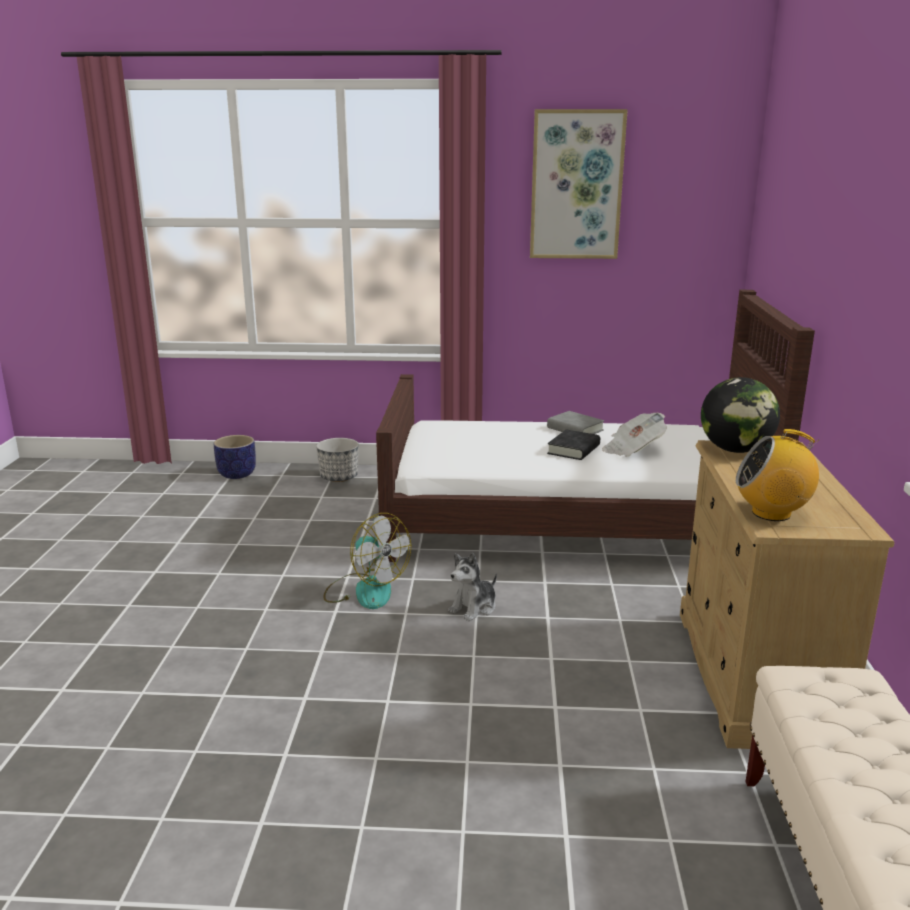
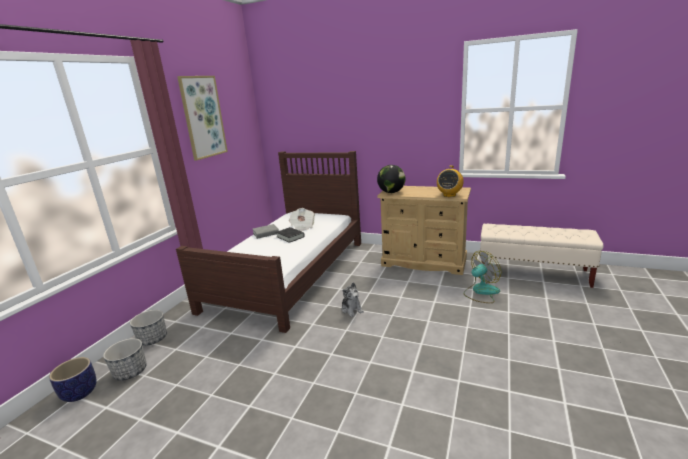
camera: 70 degrees left, 0 degrees up
fan [323,513,411,609] -> fan moved to [463,251,501,303]
none -> planter [103,338,147,381]

